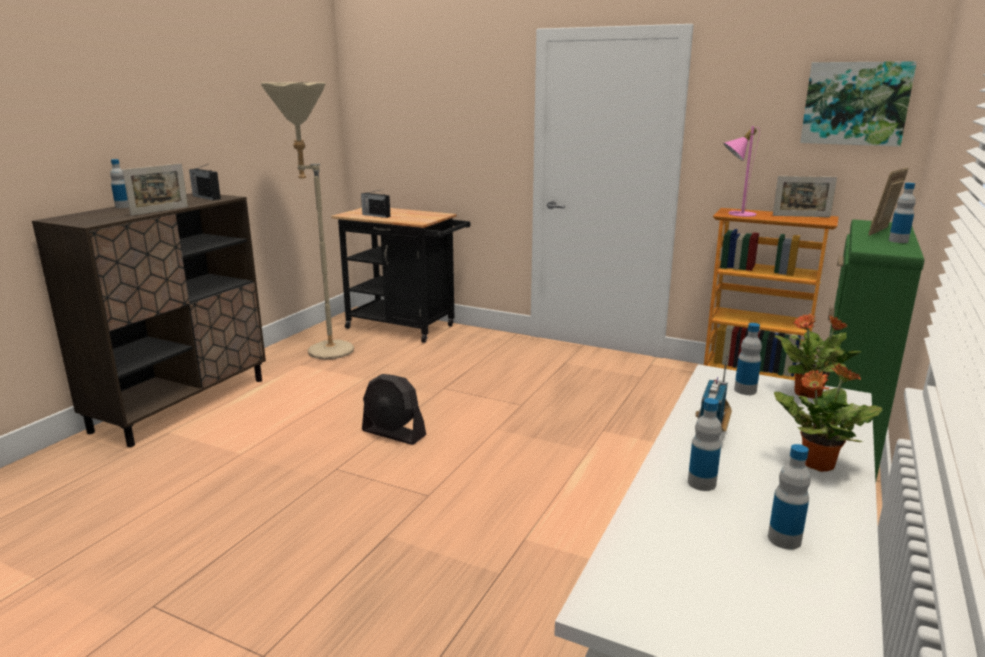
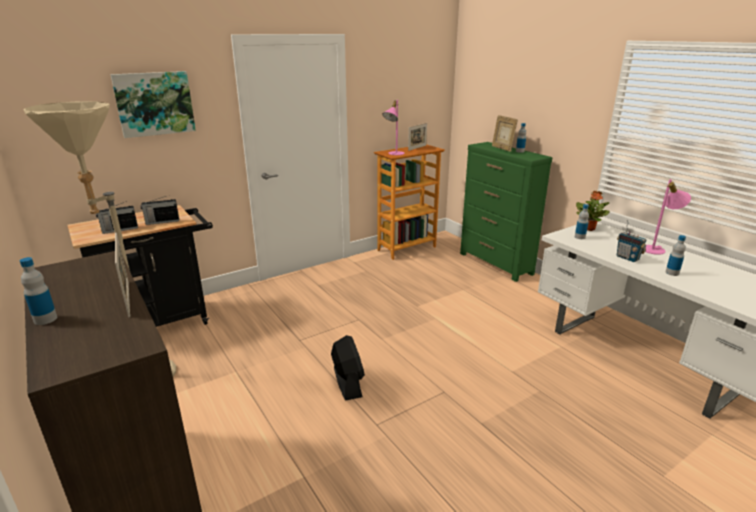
camera: 60 degrees left, 5 degrees up
radio [189,164,221,200] -> radio moved to [140,196,179,225]
black fan [362,374,426,445] -> black fan turned 75 degrees counterclockwise [331,335,365,401]
bottle [768,444,811,550] -> none
potted plant [774,364,882,472] -> pink table lamp [645,179,691,255]
picture [800,61,917,147] -> picture moved to [110,71,196,138]

